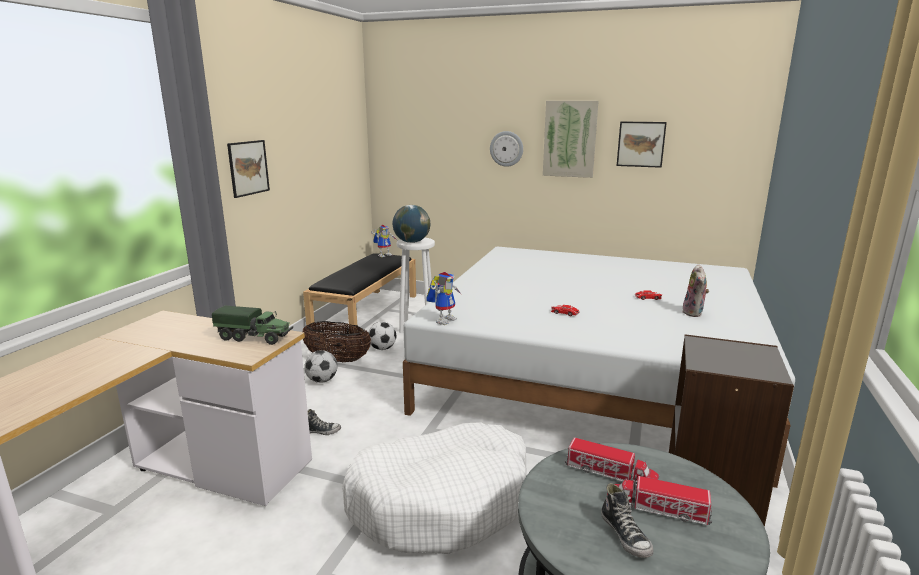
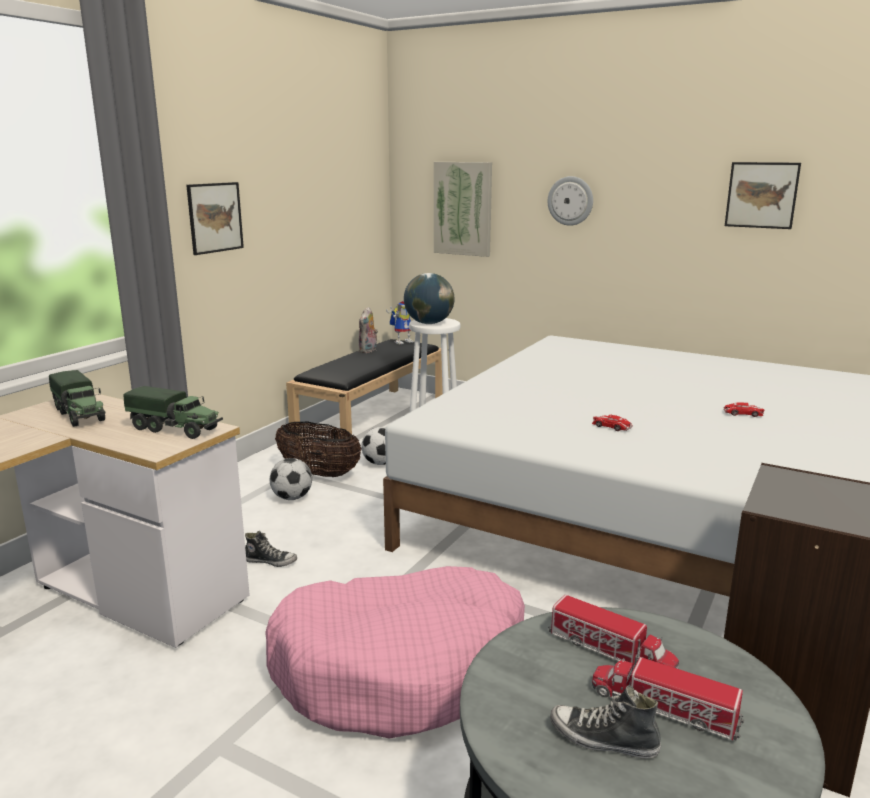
camera: 10 degrees right, 0 degrees up
white dog bed [342,422,527,554] -> pink dog bed [265,566,525,738]
toy robot [427,272,461,325] -> none
picture [543,101,599,178] -> picture moved to [434,162,492,257]
shoe [601,483,653,558] -> shoe turned 120 degrees clockwise [550,686,661,759]
plush toy [683,264,709,317] -> plush toy moved to [359,307,378,353]
none -> toy truck [49,370,106,427]

